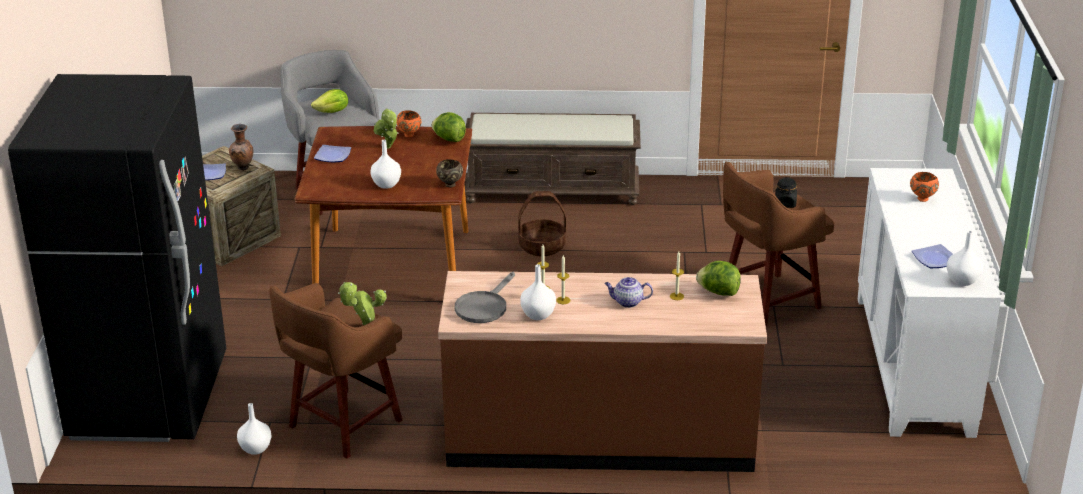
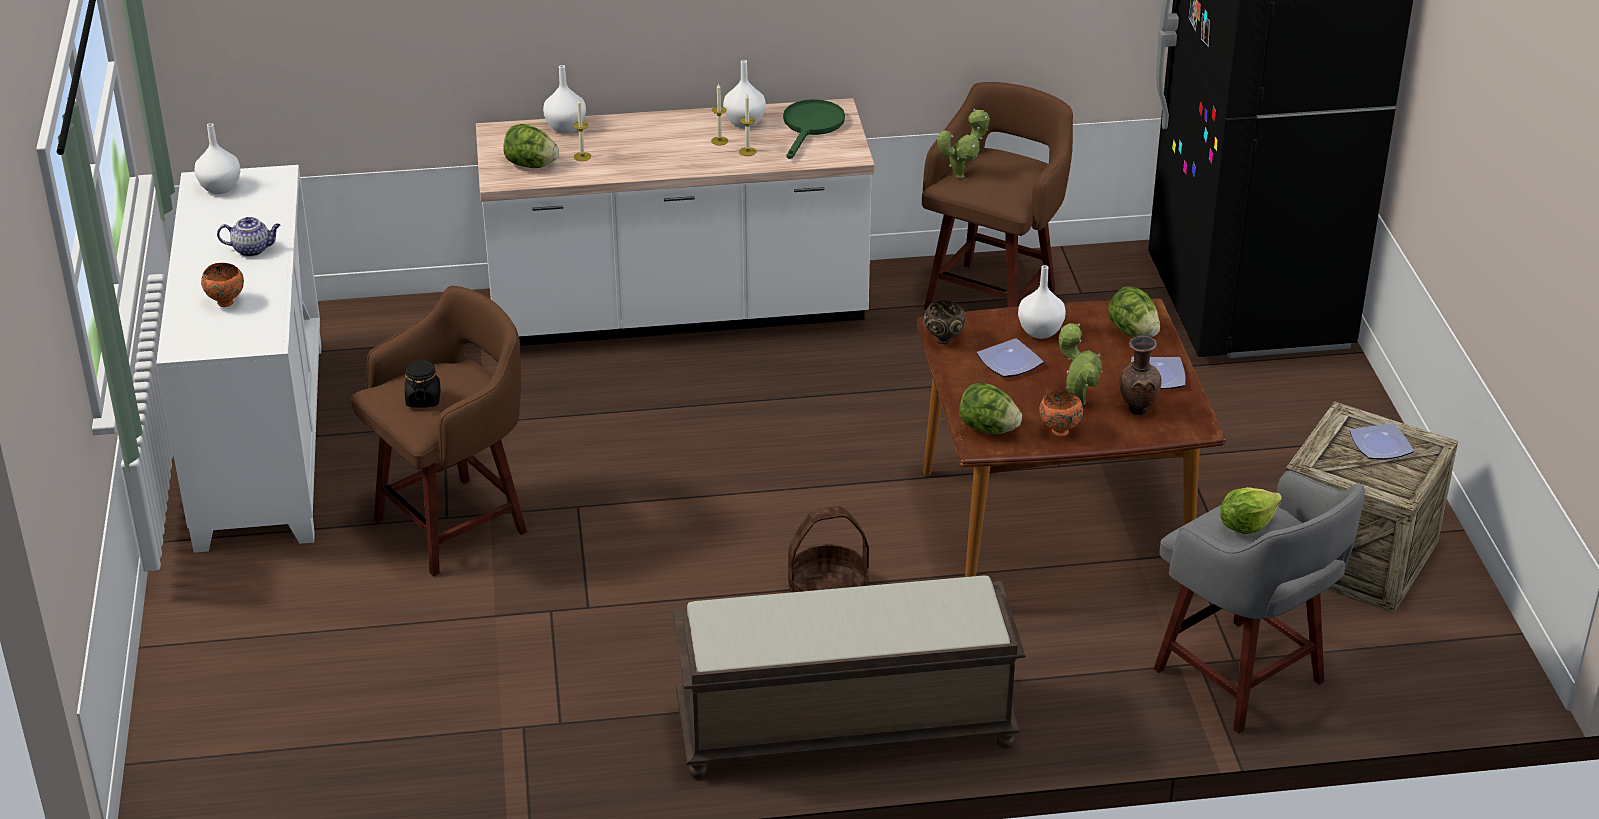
camera: 170 degrees right, 5 degrees up
brown vase [229,124,253,171] -> brown vase moved to [1119,336,1162,415]
white vase [237,403,272,455] -> white vase moved to [543,65,586,133]
brown counter [438,271,767,472] -> white counter [476,98,875,346]
grey frying pan [455,272,515,323] -> green frying pan [783,99,845,159]
teapot [604,277,653,308] -> teapot moved to [217,217,281,257]
plate [912,244,953,268] -> plate moved to [977,338,1044,377]
none -> lettuce [1108,286,1160,338]

